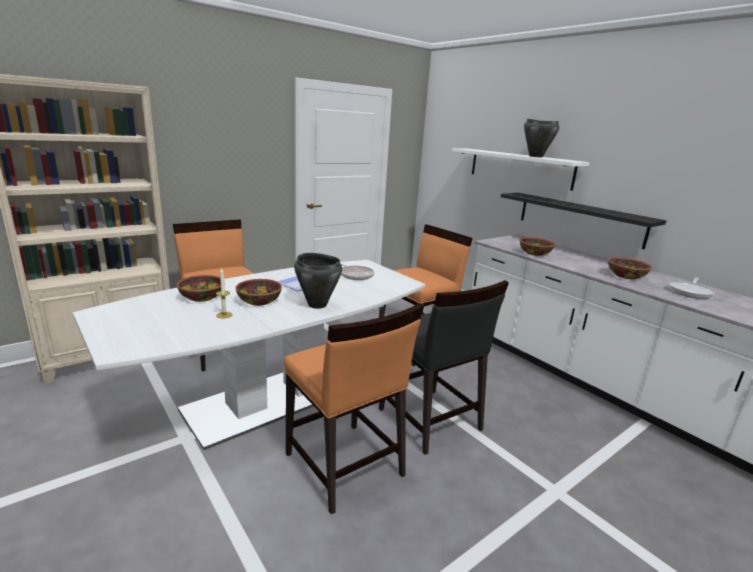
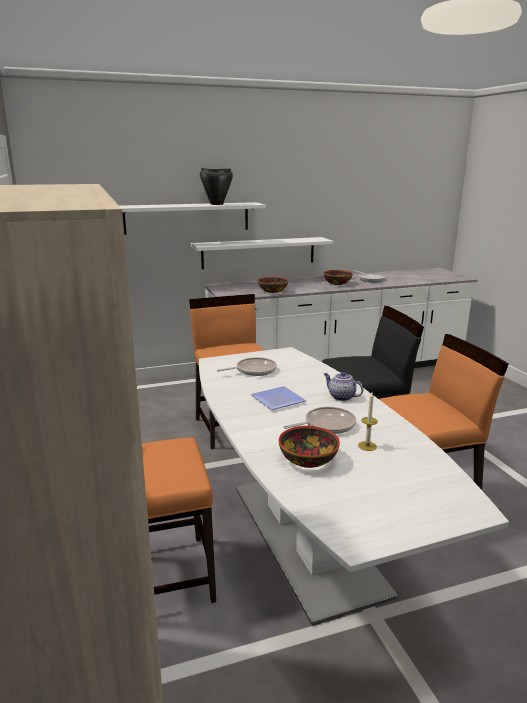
camera: 70 degrees left, 0 degrees up
bowl [236,279,282,306] -> frying pan [283,407,356,434]
black cooking pot [294,253,342,309] -> teapot [324,372,363,401]
black shelf [501,193,666,249] -> white shelf [191,237,333,269]

